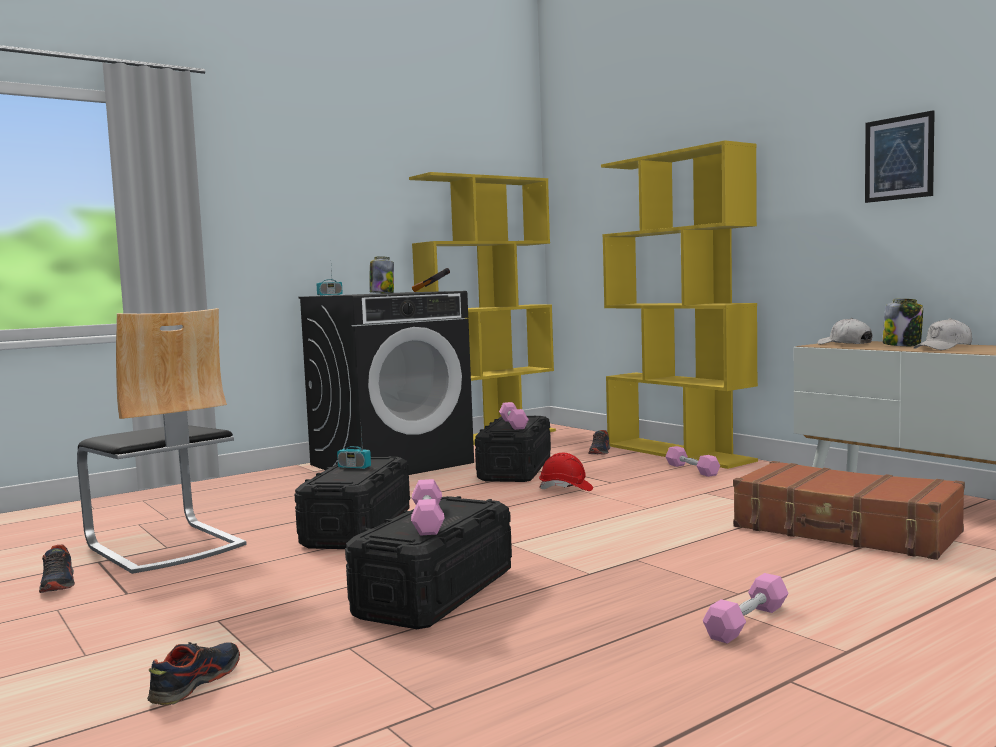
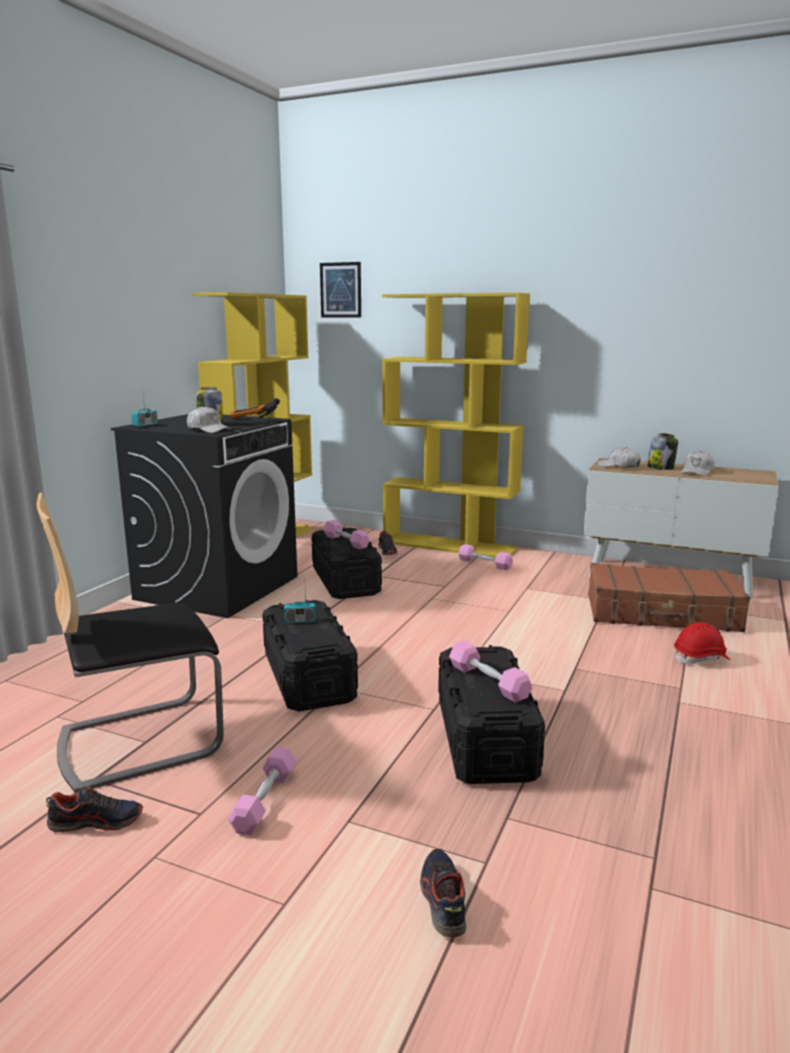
camera: 30 degrees left, 10 degrees up
shoe [39,544,75,593] -> shoe turned 45 degrees counterclockwise [46,787,143,833]
chair [77,308,247,574] -> chair turned 135 degrees clockwise [37,493,224,793]
red hard hat [539,453,593,491] -> red hard hat moved to [674,622,731,664]
pink dumbbell [703,573,789,644] -> pink dumbbell moved to [228,747,296,835]
picture [865,110,935,203] -> picture moved to [320,262,361,317]
none -> white cap [187,406,231,433]

